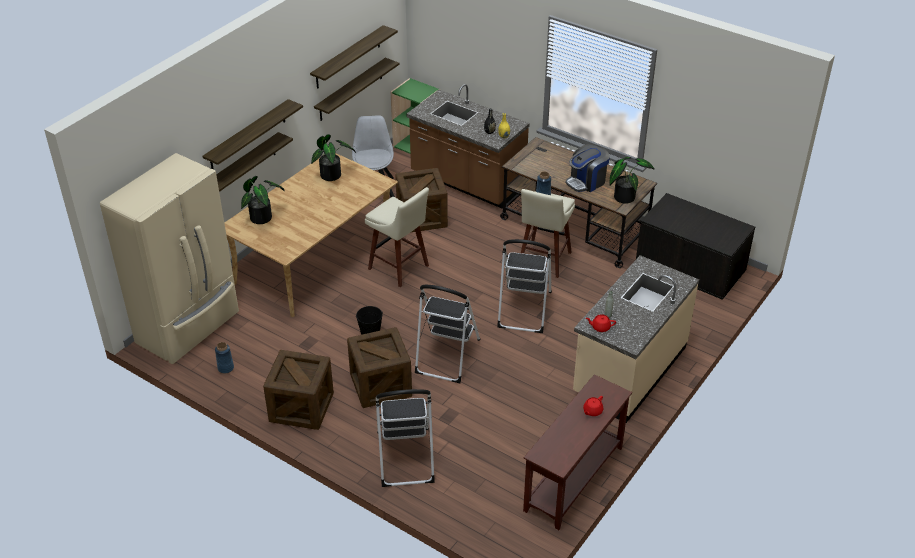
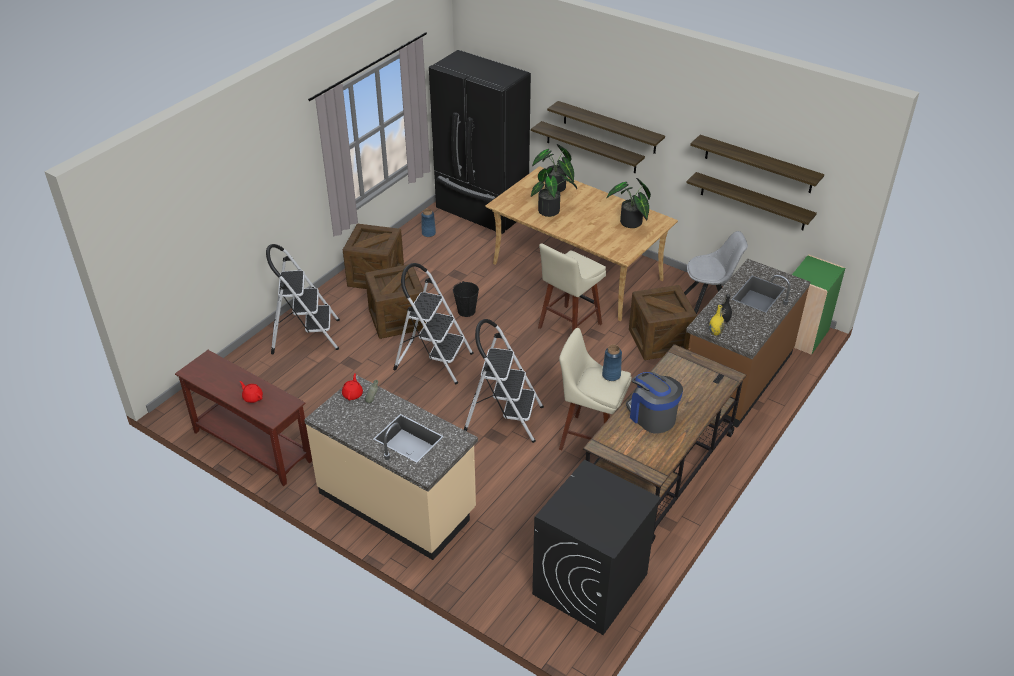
camera: 90 degrees right, 0 degrees up
beige fridge [100,153,239,364] -> black fridge [429,50,531,234]
potted plant [609,157,655,204] -> potted plant moved to [531,167,577,217]
black cabinet [636,193,755,300] -> black washing machine [532,460,661,635]

